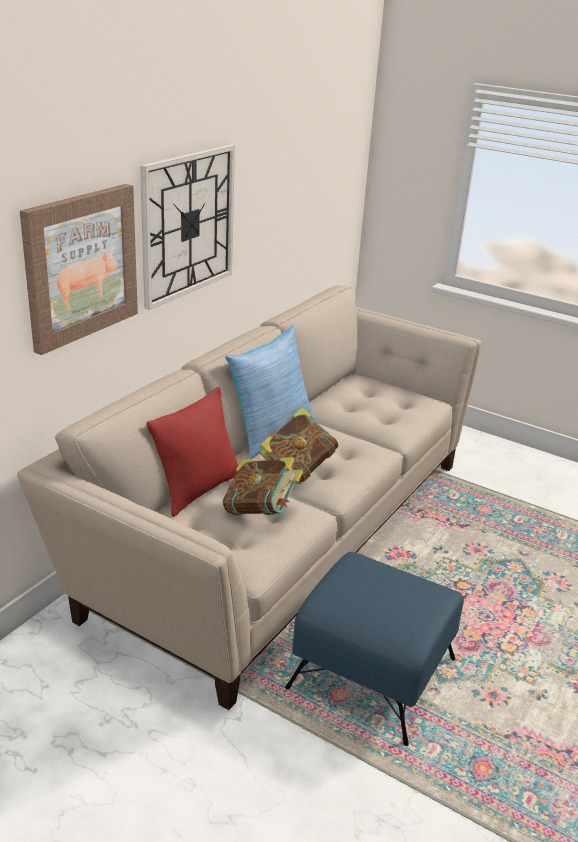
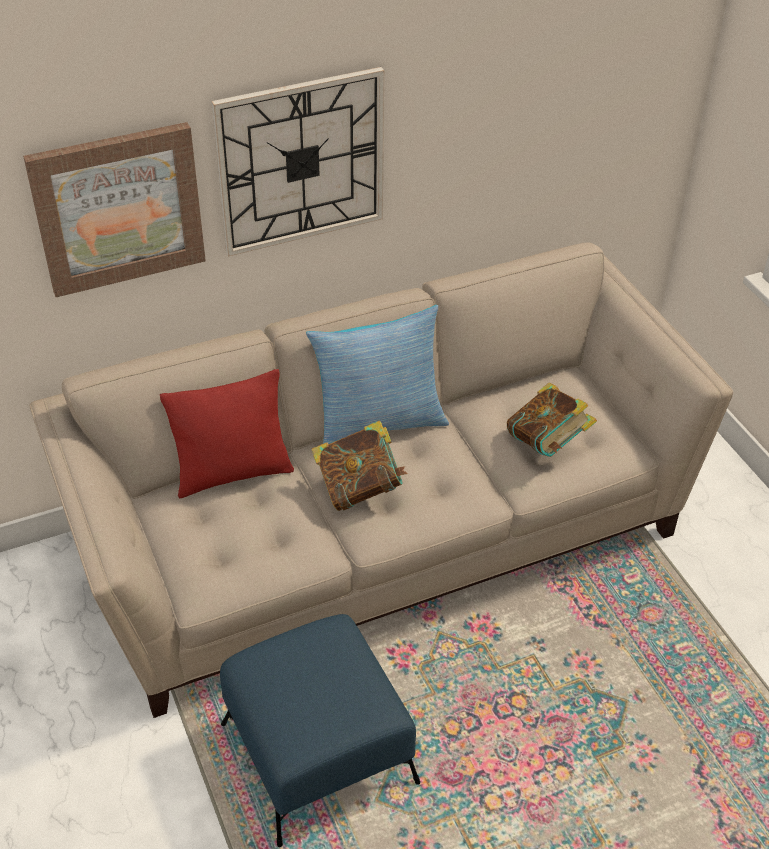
camera: 35 degrees right, 15 degrees up
book [222,457,303,515] -> book moved to [507,383,597,457]

